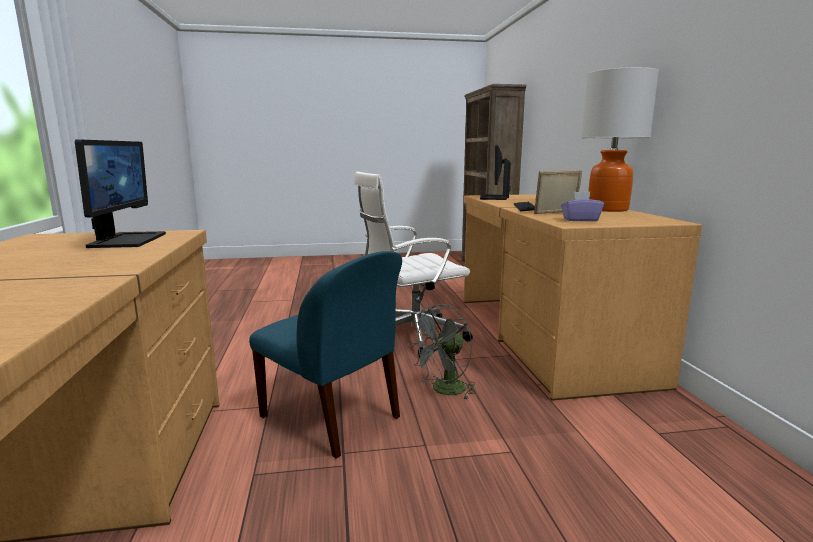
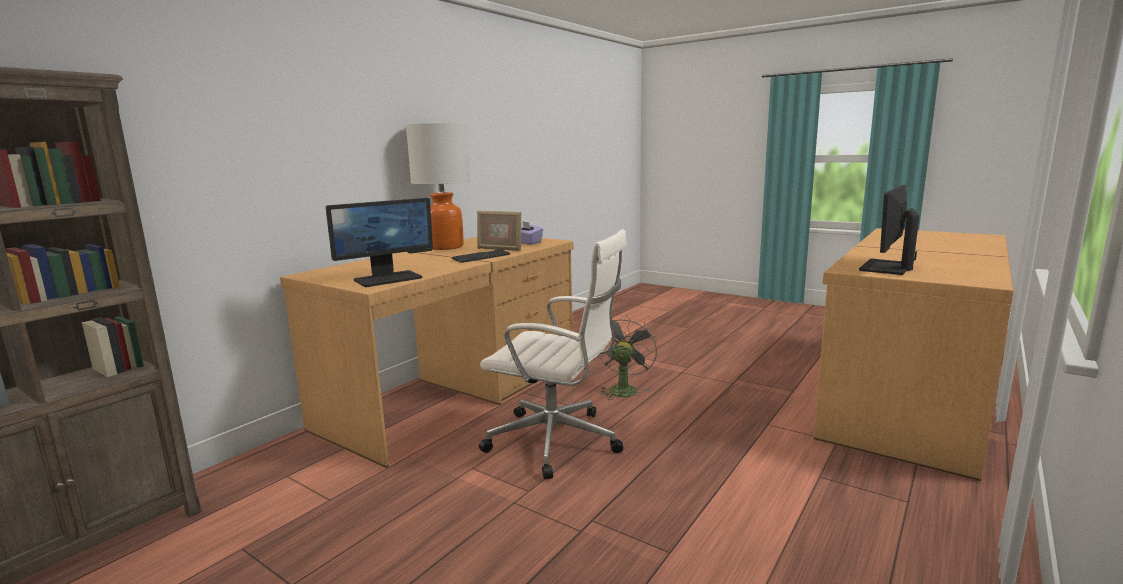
camera: 135 degrees left, 0 degrees up
blue chair [249,251,402,459] -> none
grey fan [408,304,476,400] -> grey fan turned 75 degrees counterclockwise [598,315,657,400]

